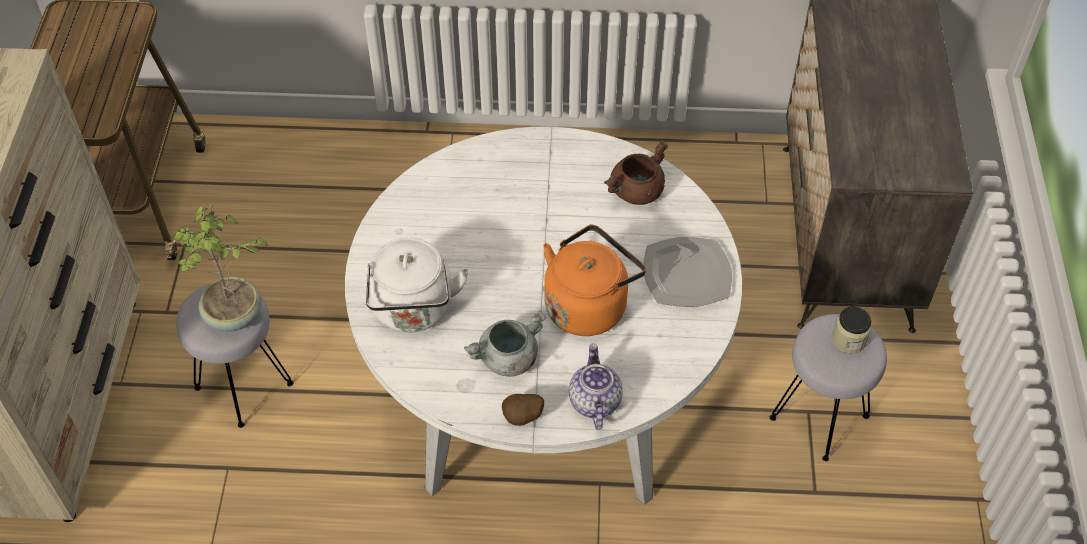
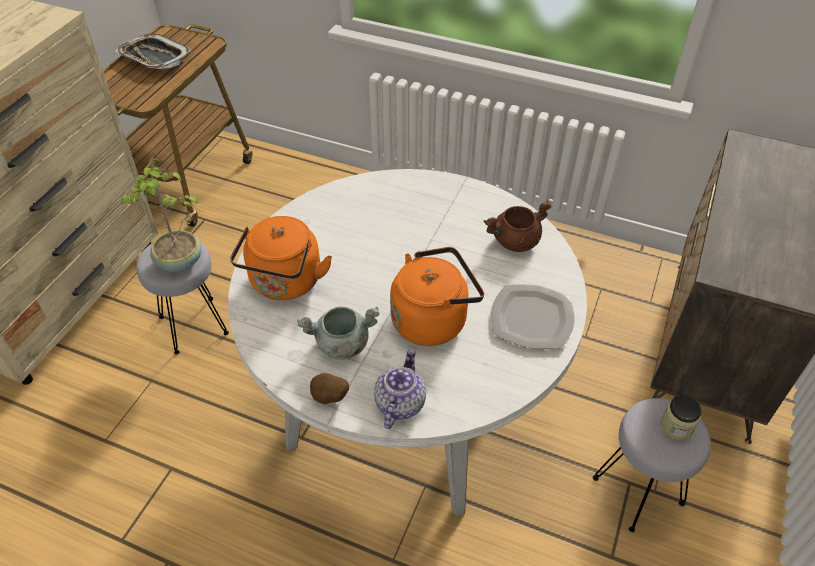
camera: 20 degrees right, 5 degrees down
white kettle [366,237,469,333] -> orange kettle [230,216,332,300]
none -> tray [116,34,191,69]

